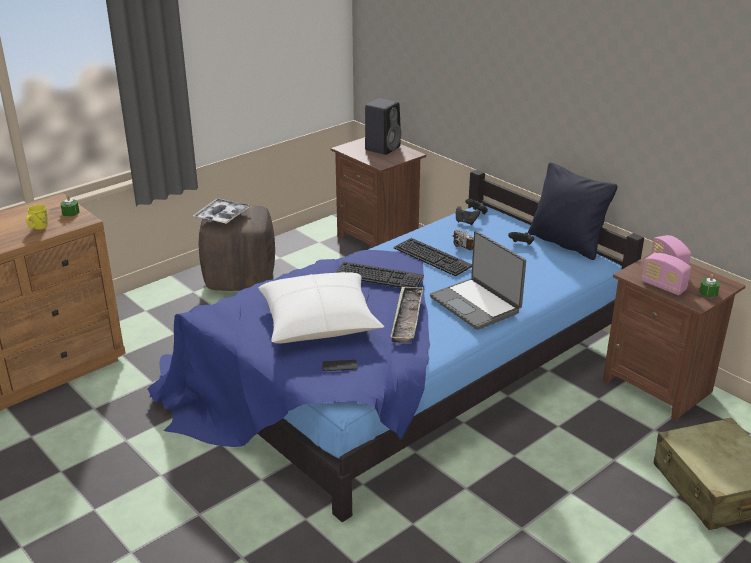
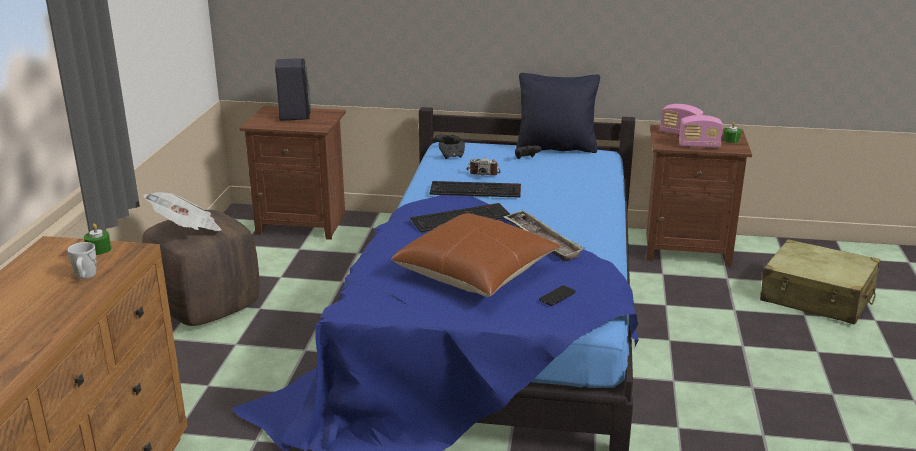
camera: 40 degrees left, 5 degrees down
yellow mug [26,204,47,230] -> white mug [67,242,96,279]
tray [193,198,251,224] -> newspaper [143,192,221,231]
white pillow [259,272,384,344] -> brown pillow [391,213,561,297]
laptop [430,231,526,330] -> none

